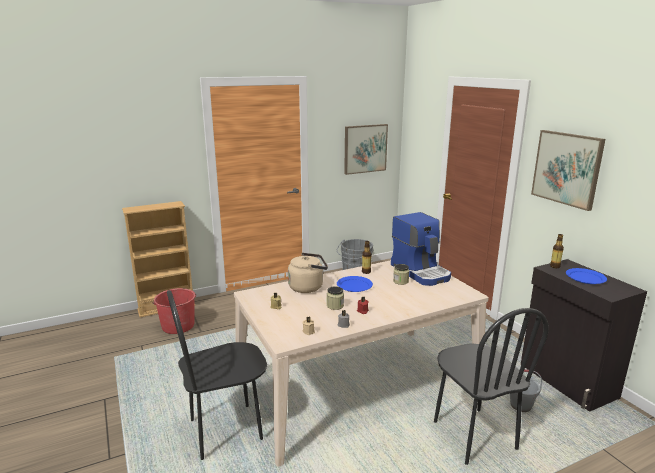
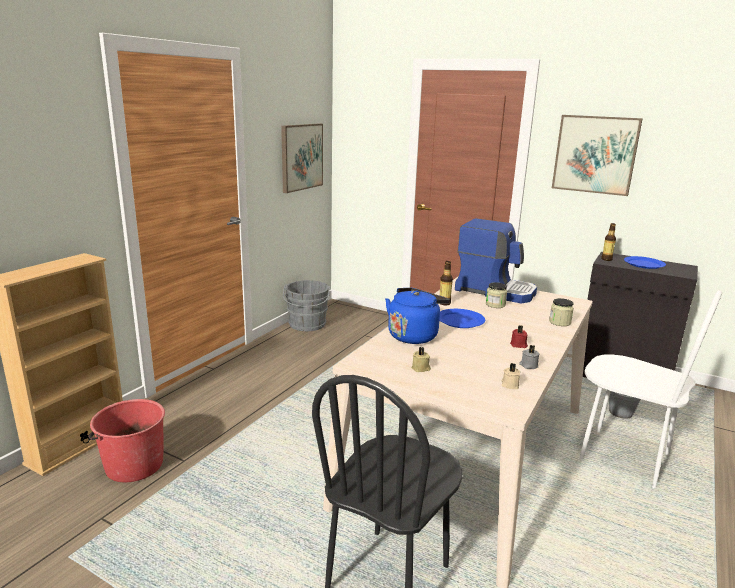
camera: 35 degrees left, 0 degrees up
beige kettle [288,253,328,293] -> blue kettle [385,288,450,344]
jar [327,286,344,310] -> jar moved to [549,298,574,326]
black chair [434,308,549,465] -> white chair [580,290,722,489]

